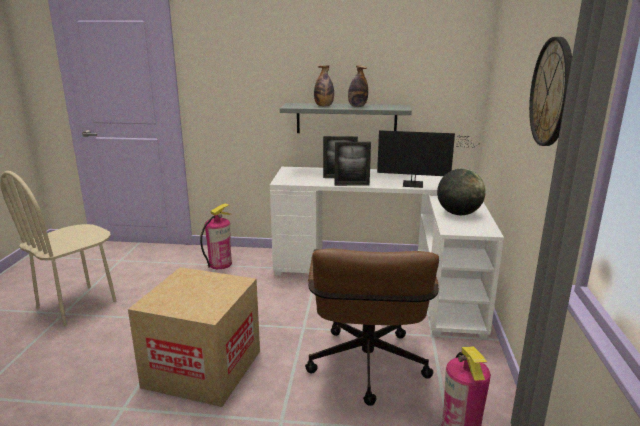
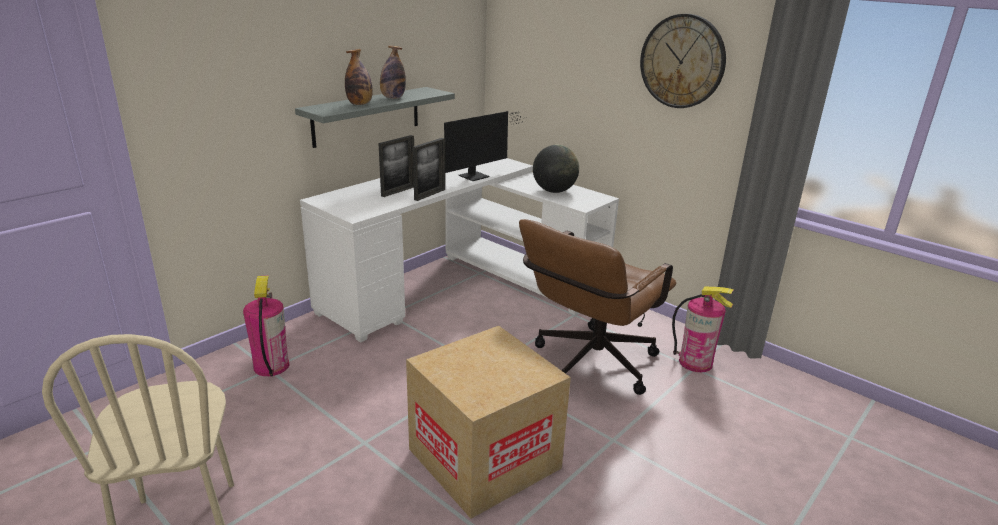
camera: 55 degrees left, 5 degrees up
brown office chair [305,248,439,406] -> brown office chair turned 90 degrees clockwise [519,219,676,395]

